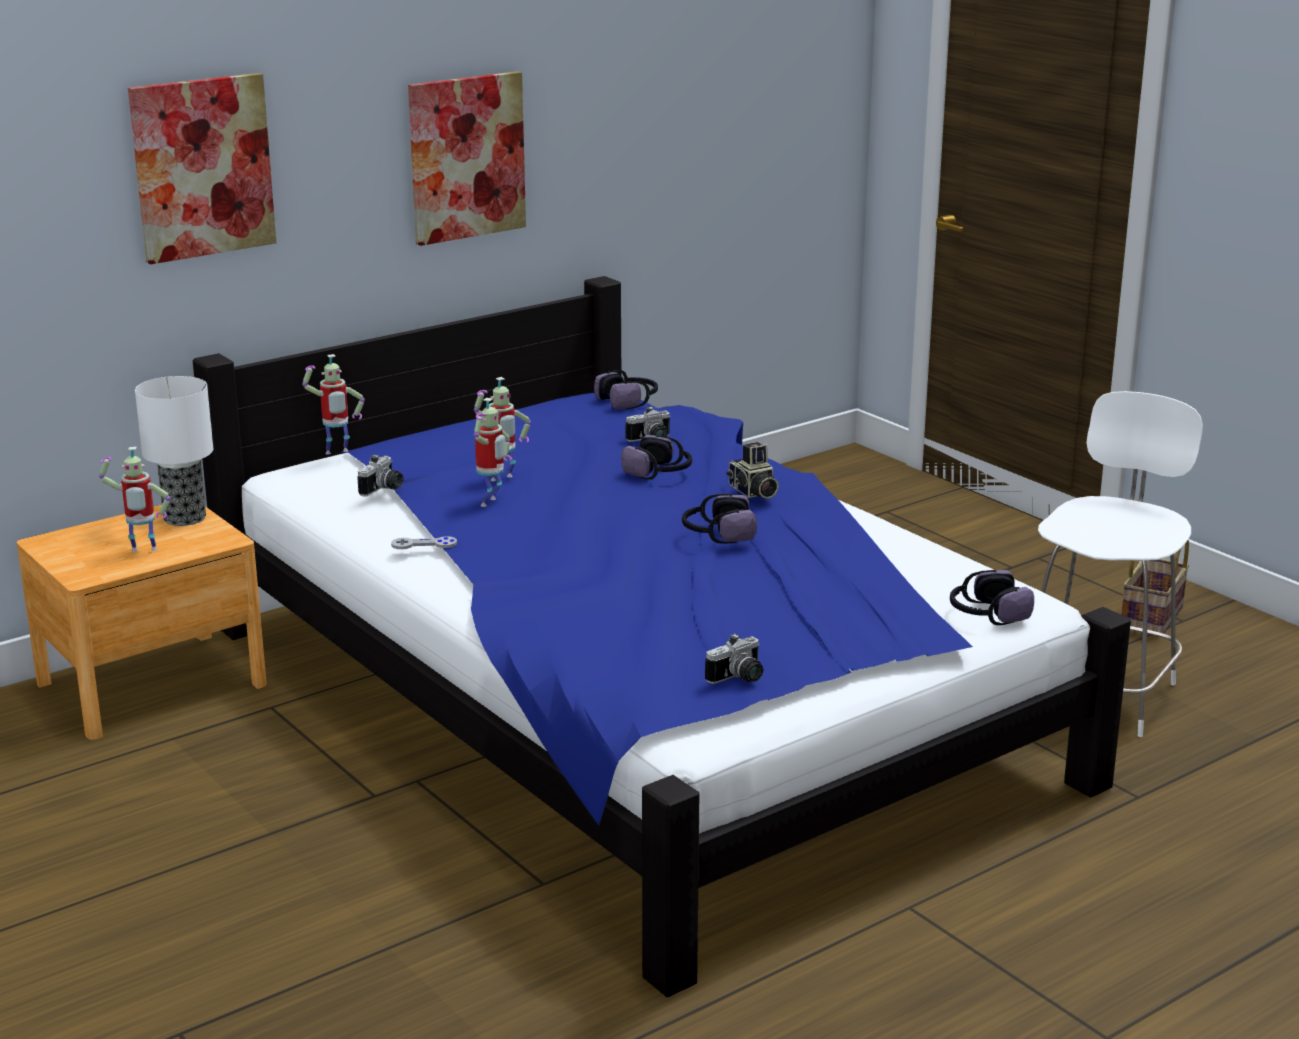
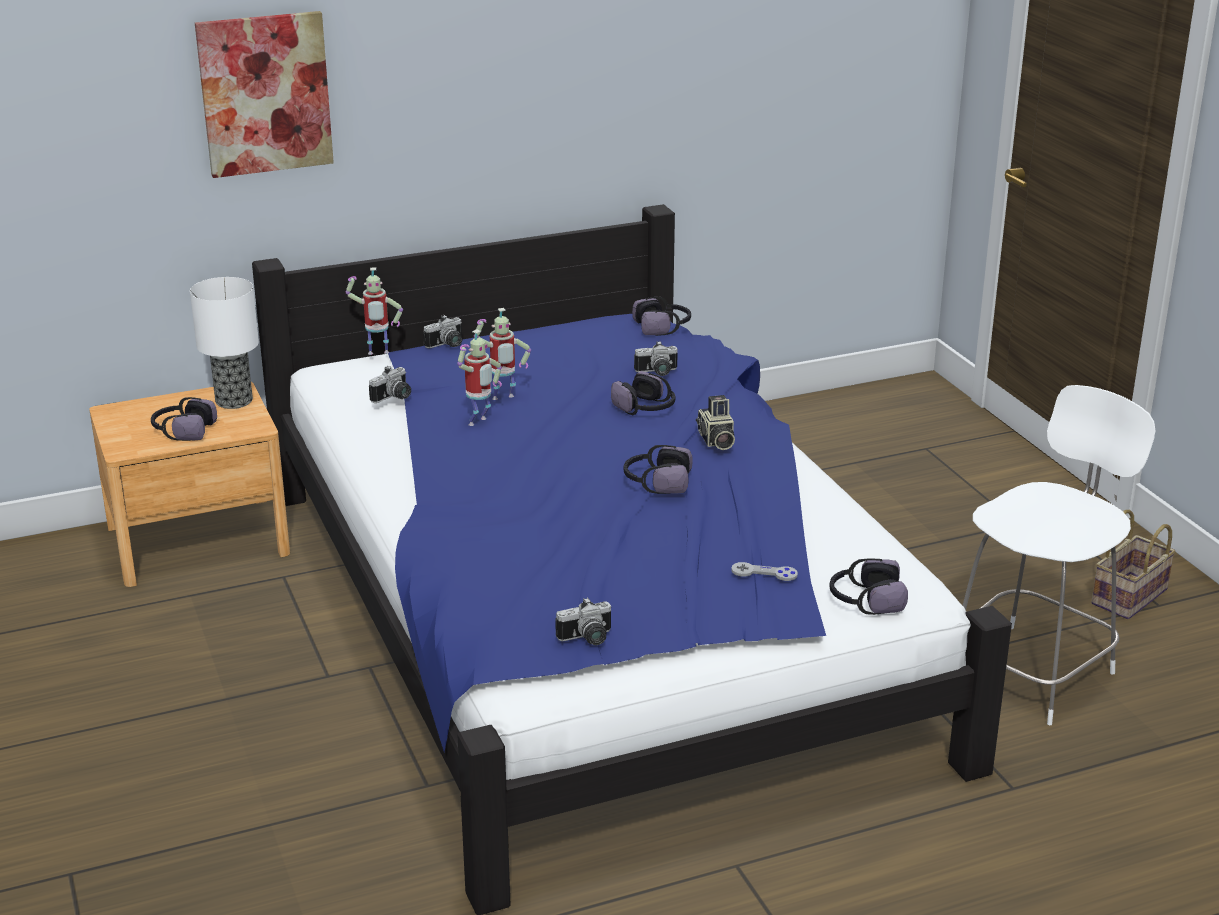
camera: 15 degrees right, 5 degrees up
toy robot [99,447,171,552] -> headphones [151,397,217,441]
grey game controller [391,536,457,549] -> grey game controller moved to [731,562,798,581]
picture [408,71,526,246] -> none
none -> camera [423,315,462,349]

